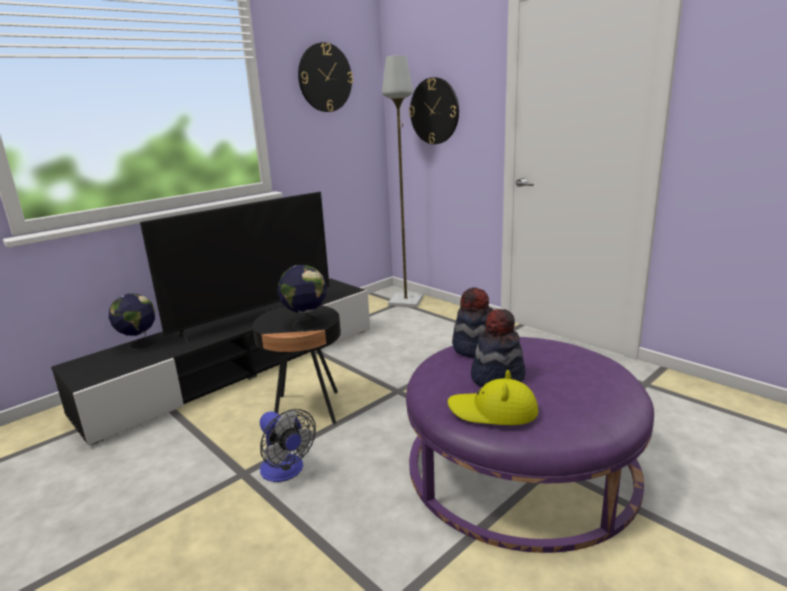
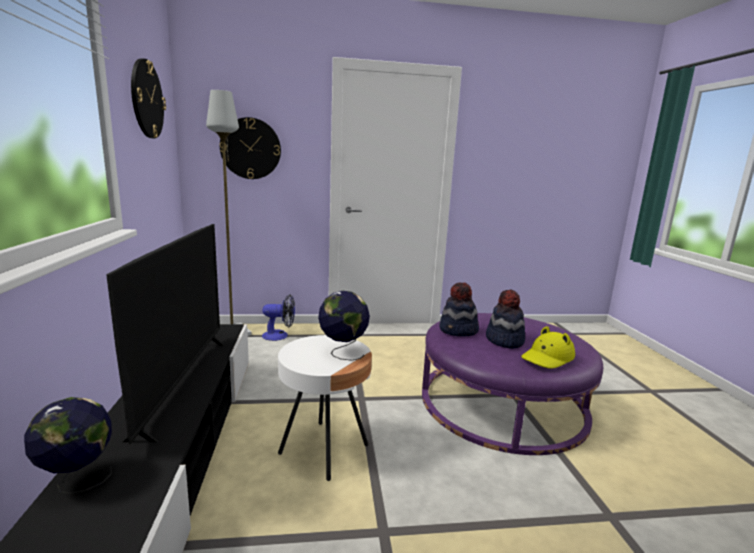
camera: 55 degrees left, 5 degrees down
black side table [253,305,341,424] -> white side table [278,335,372,481]
fan [260,409,316,482] -> fan moved to [262,294,295,341]

